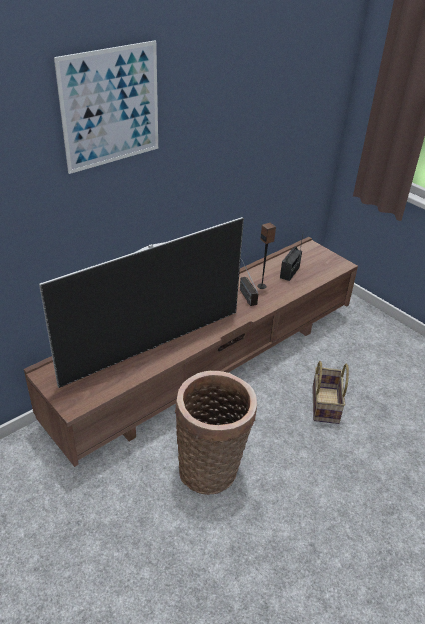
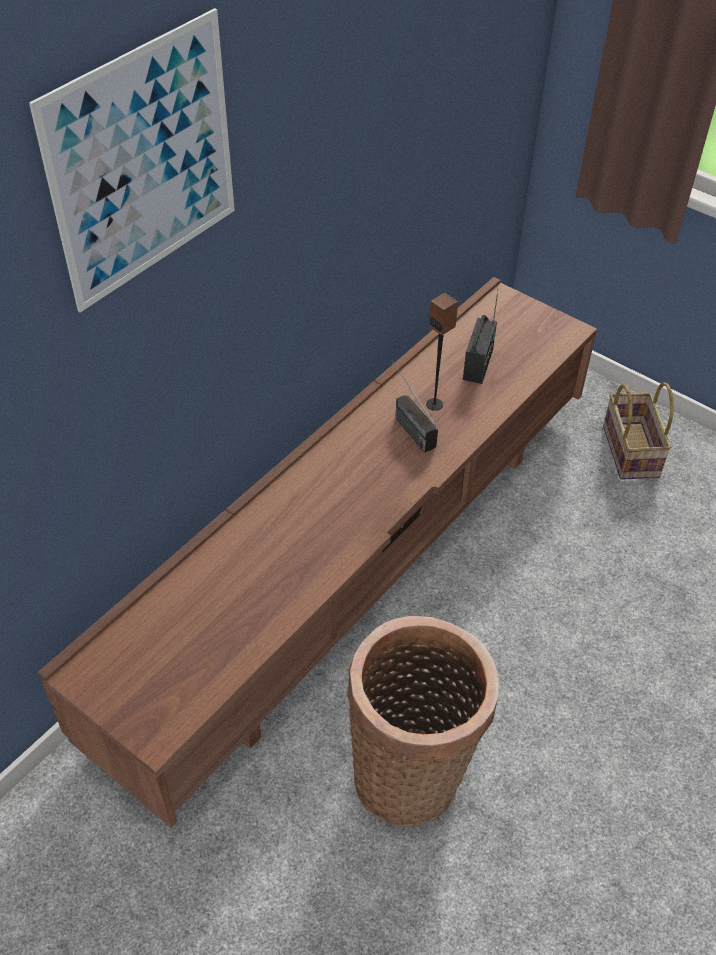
camera: 10 degrees left, 10 degrees up
television [39,217,244,388] -> none
basket [312,361,349,424] -> basket moved to [603,382,674,480]

